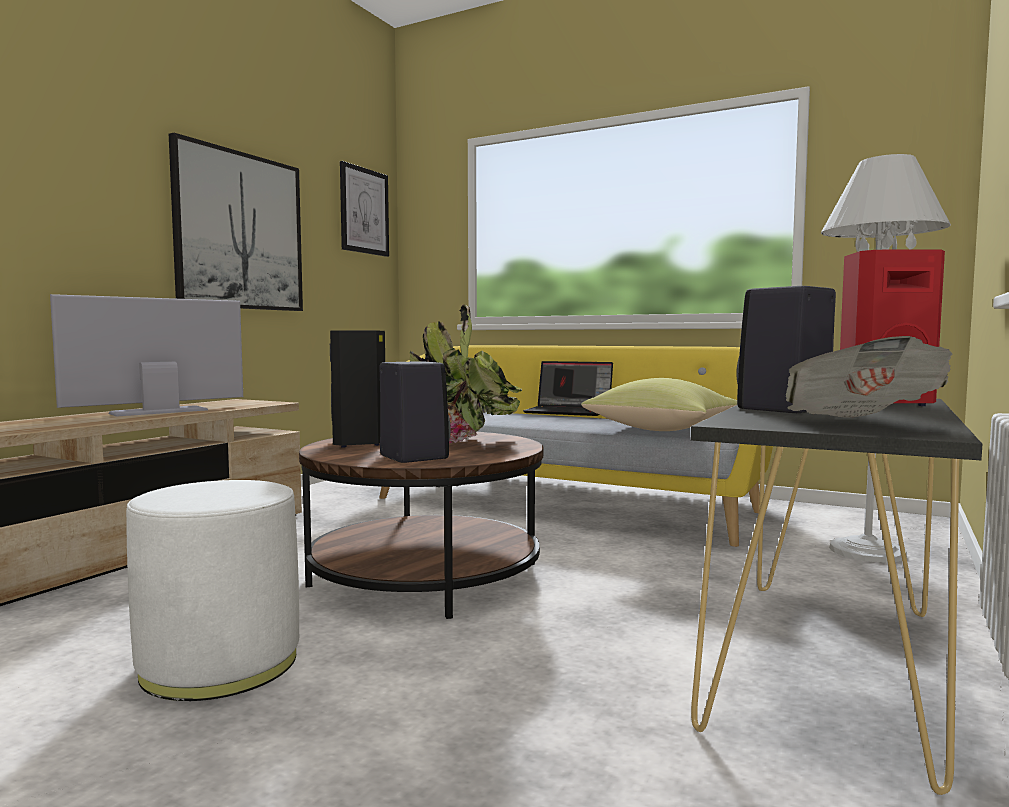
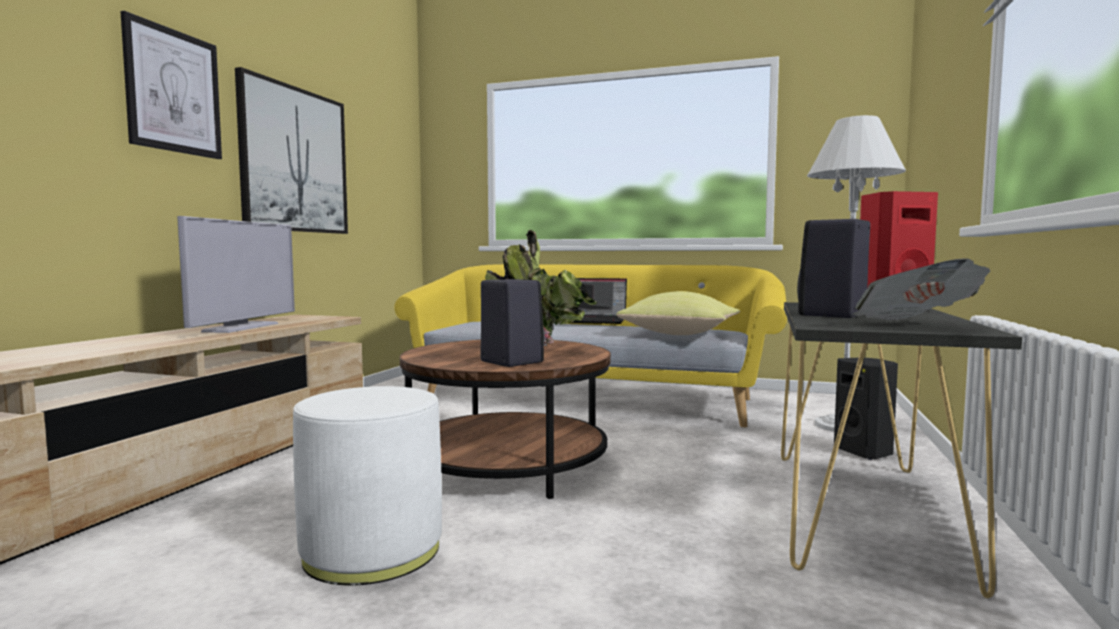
camera: 10 degrees left, 0 degrees up
television [50,294,243,417] -> television turned 150 degrees clockwise [177,216,295,333]
black speaker [330,330,385,448] -> black speaker moved to [834,358,898,460]
picture [340,161,389,257] -> picture moved to [121,11,222,159]

